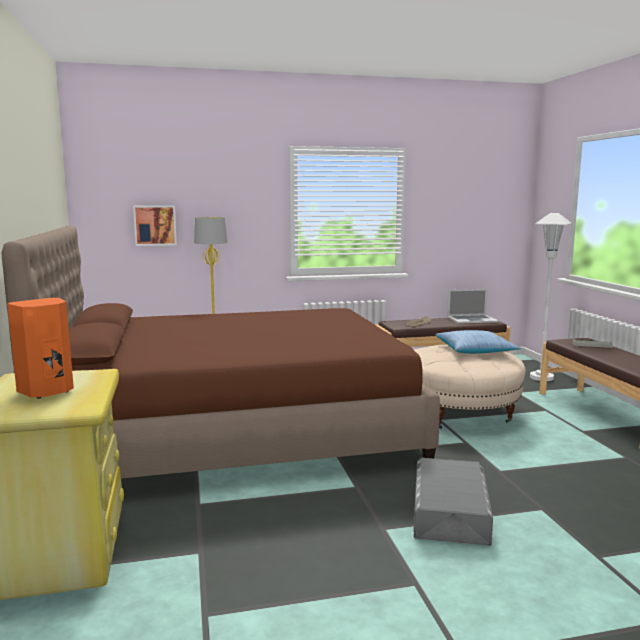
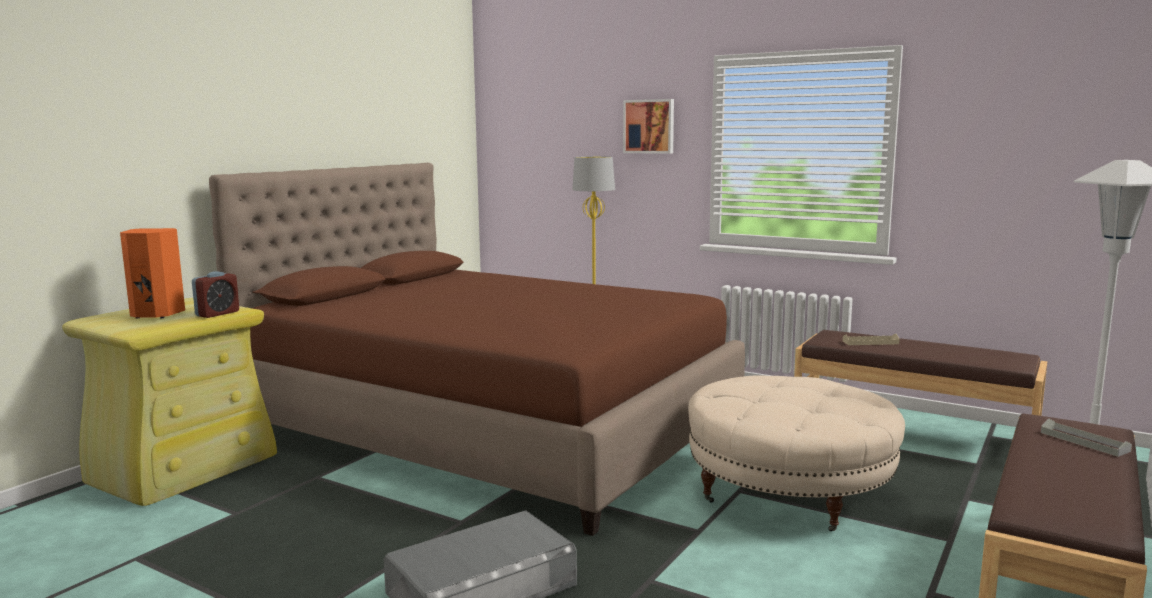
camera: 45 degrees right, 0 degrees up
picture [133,205,177,246] -> picture moved to [623,99,674,154]
pillow [435,330,521,354] -> none
laptop [447,289,498,324] -> none
none -> alarm clock [192,271,239,318]

